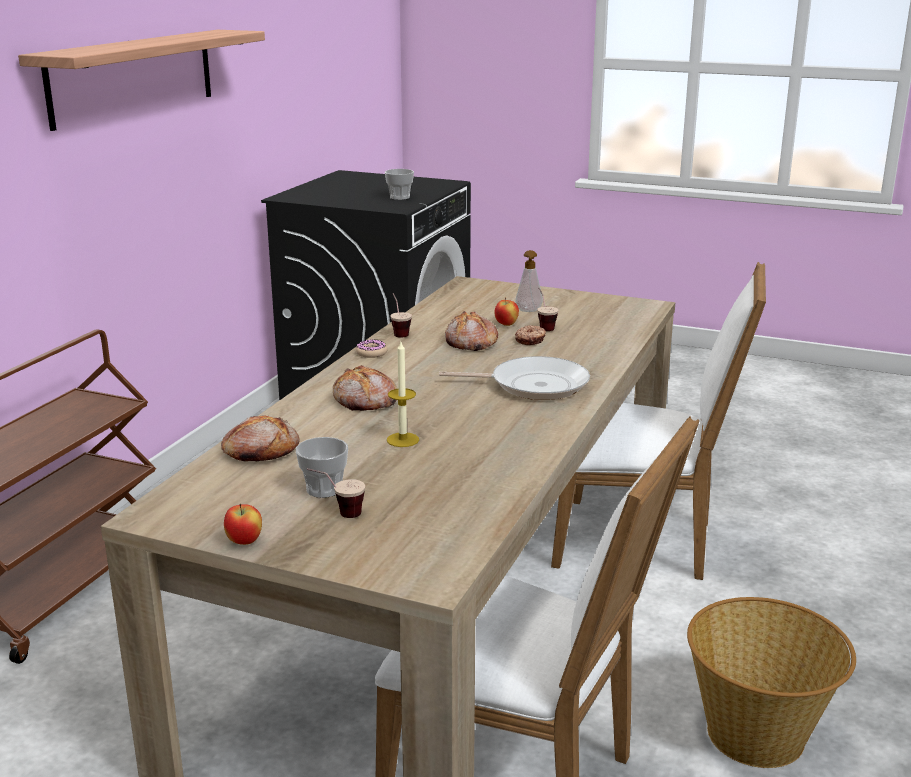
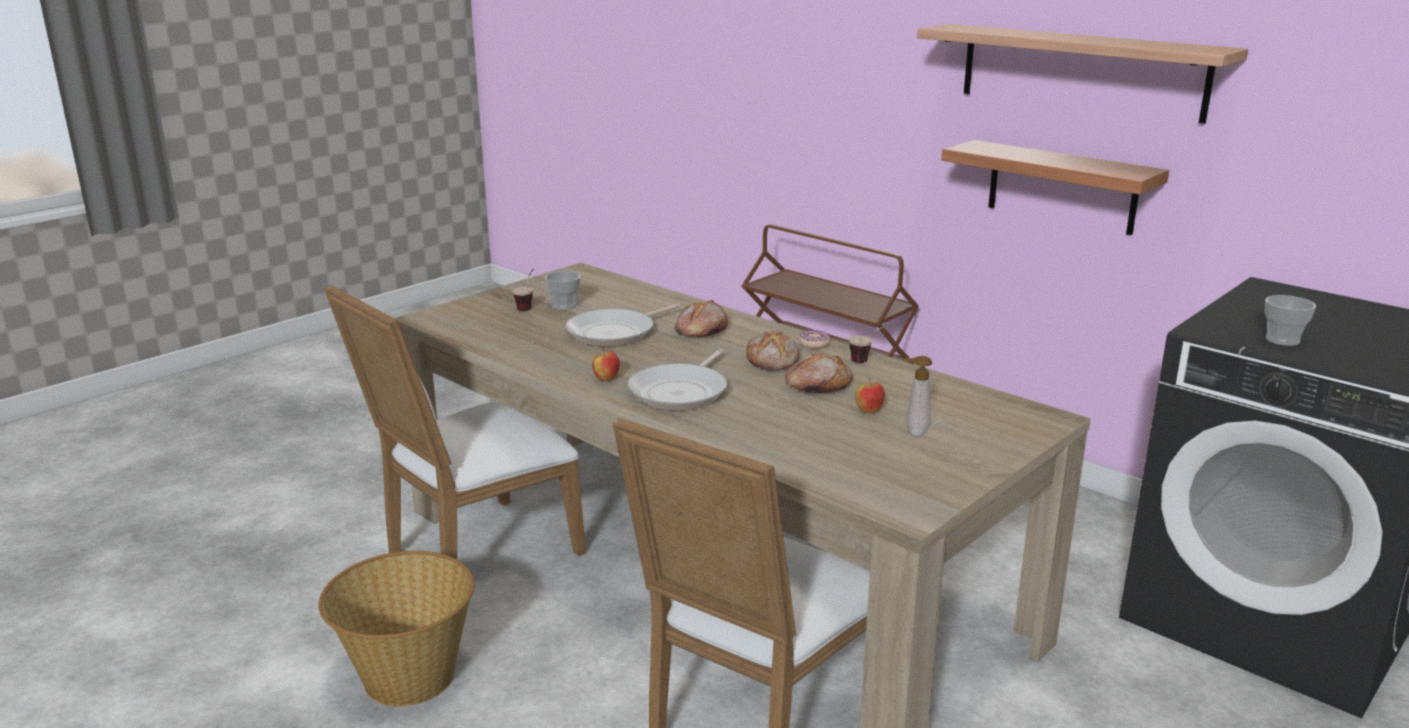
camera: 110 degrees right, 0 degrees up
bread [221,415,300,462] -> bread moved to [746,331,799,370]
apple [224,504,262,545] -> apple moved to [592,348,620,381]
candle [387,342,419,447] -> frying pan [566,304,681,346]
donut [515,325,546,345] -> none
cup [537,288,558,331] -> none
none -> shelf [941,140,1169,235]

